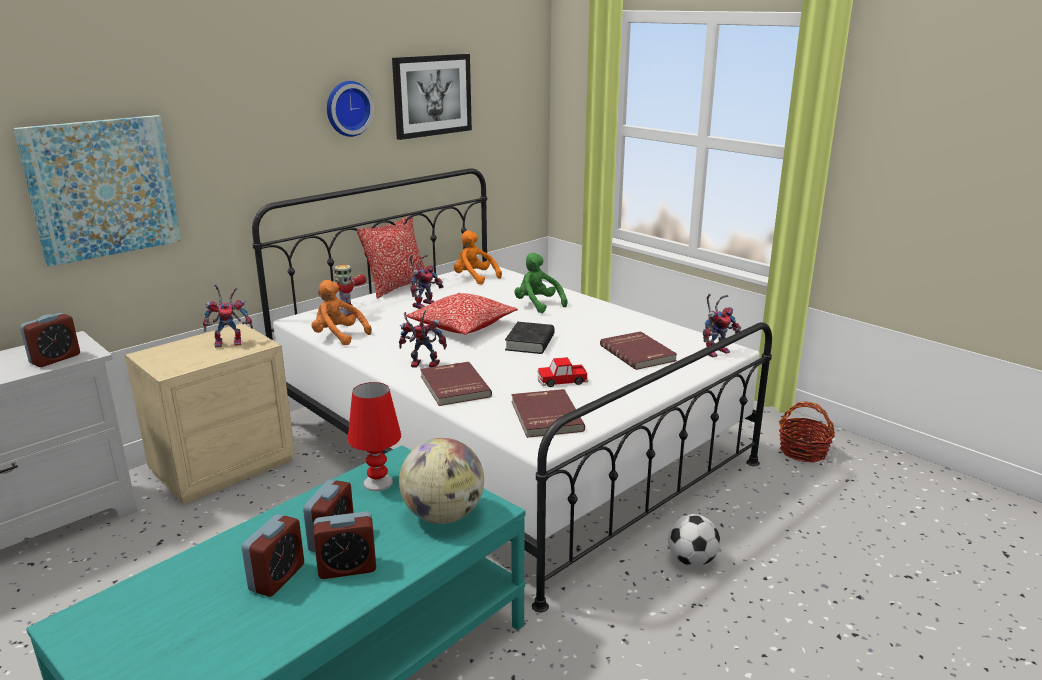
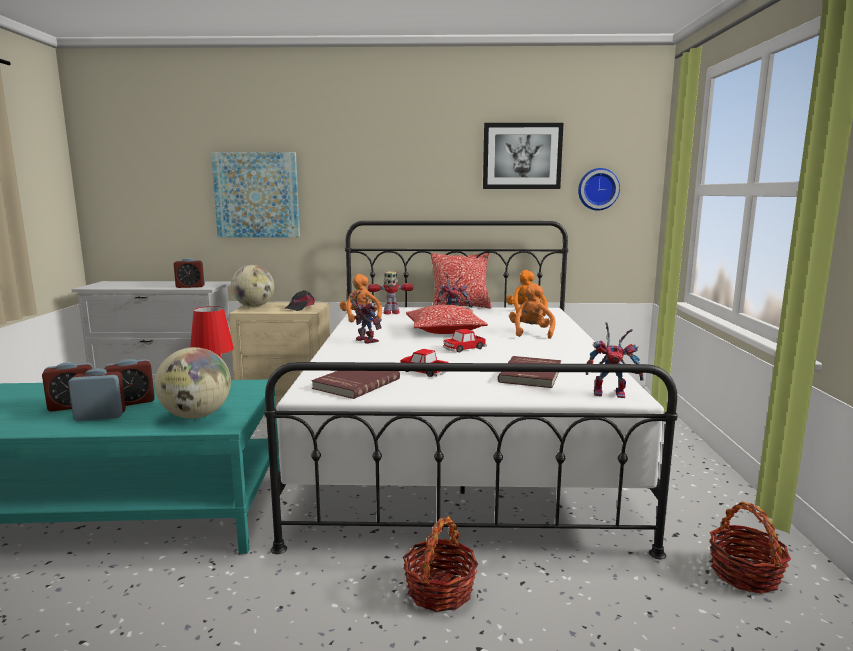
camera: 45 degrees right, 10 degrees down
toy robot [203,284,253,348] -> black cap [284,290,315,311]
alarm clock [313,511,376,579] -> alarm clock turned 135 degrees clockwise [68,368,126,421]
wall clock [327,81,374,137] -> wall clock moved to [578,168,620,211]
red book [420,362,492,406] -> none
black book [505,322,554,354] -> toy car [443,329,487,353]
green plush toy [514,253,568,313] -> orange plush toy [509,283,556,339]
football [668,514,720,566] -> basket [403,516,479,612]
none -> globe [231,265,274,307]

